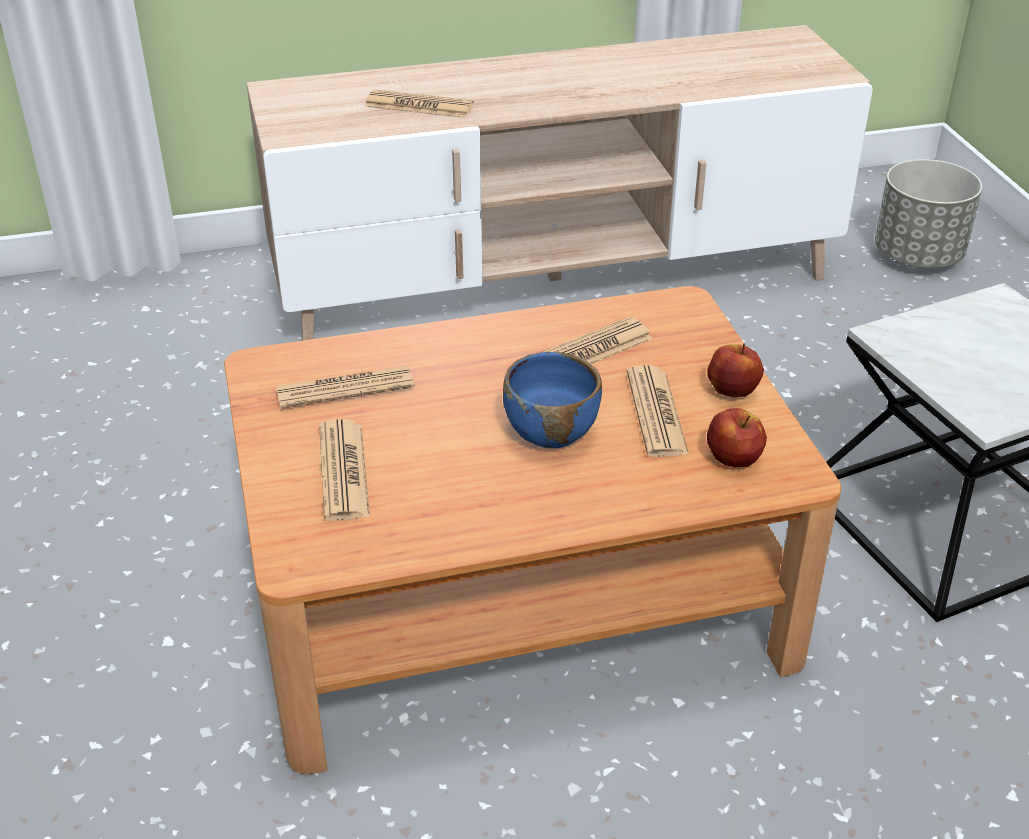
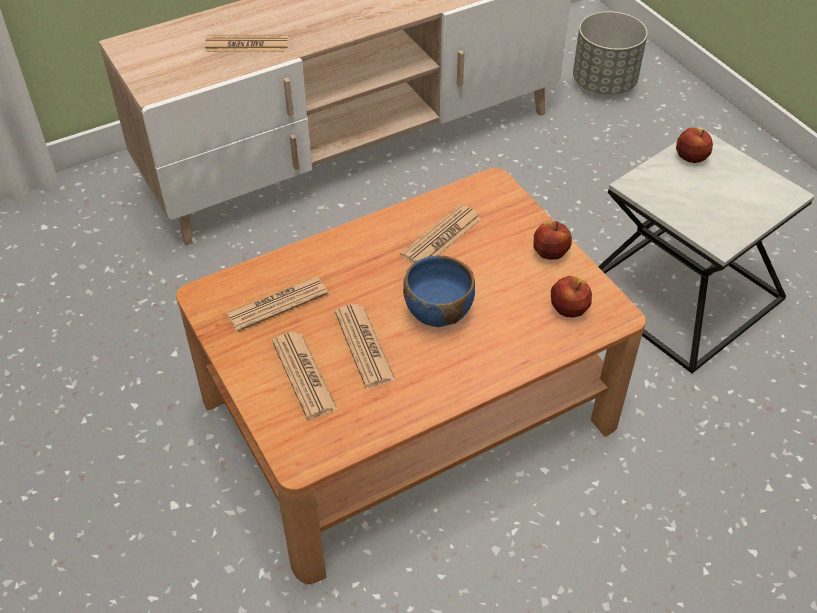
camera: 15 degrees left, 10 degrees up
newspaper [627,365,689,457] -> newspaper moved to [335,304,396,388]
none -> apple [676,128,713,163]

